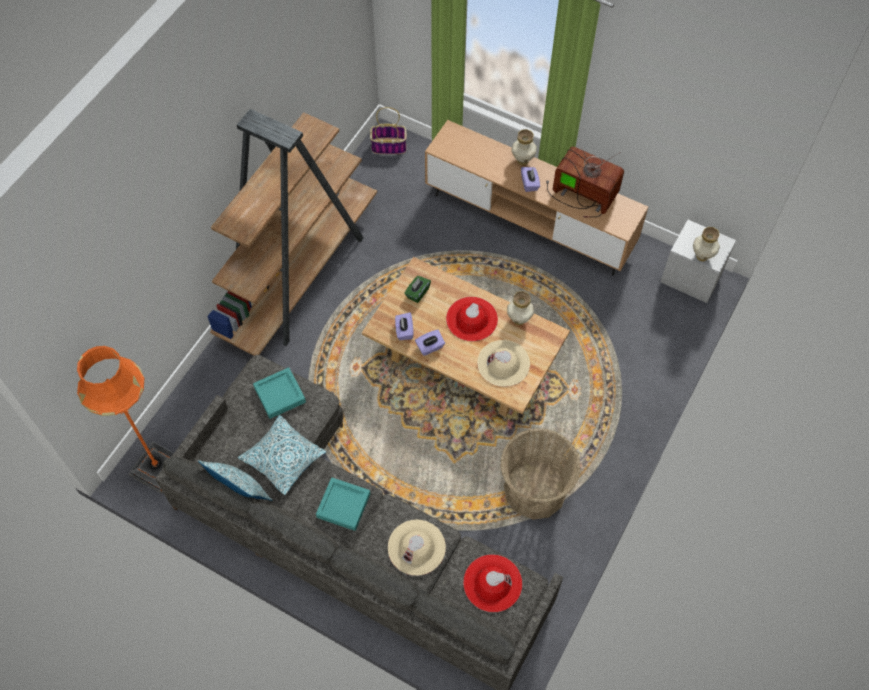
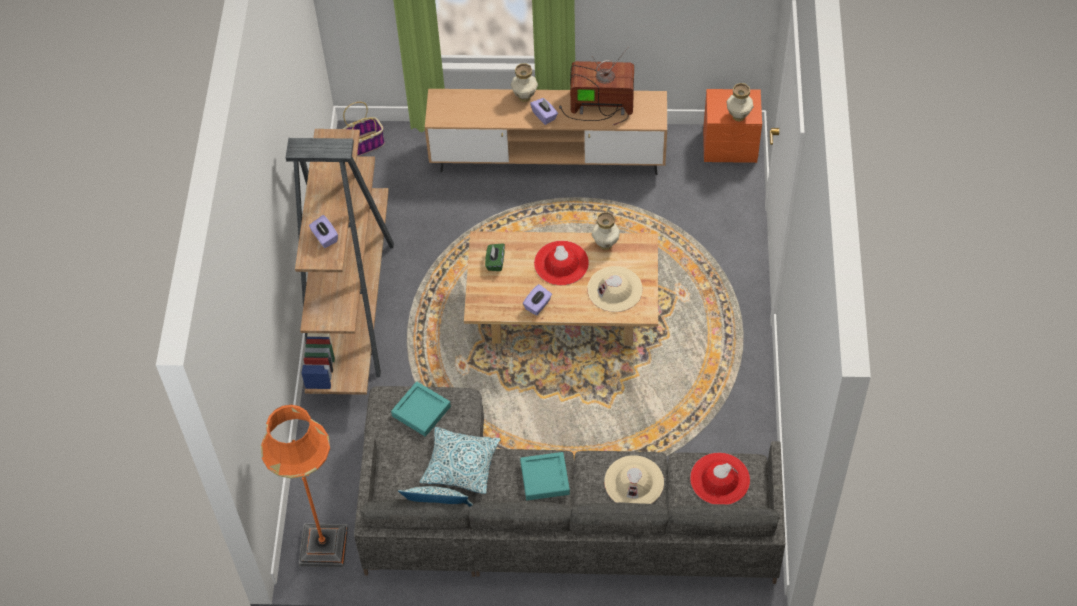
camera: 25 degrees left, 5 degrees down
purple tissue box [395,313,413,340] -> purple tissue box moved to [309,215,338,248]
basket [500,428,581,520] -> none
grey nightstand [661,220,736,303] -> orange nightstand [703,89,762,163]

